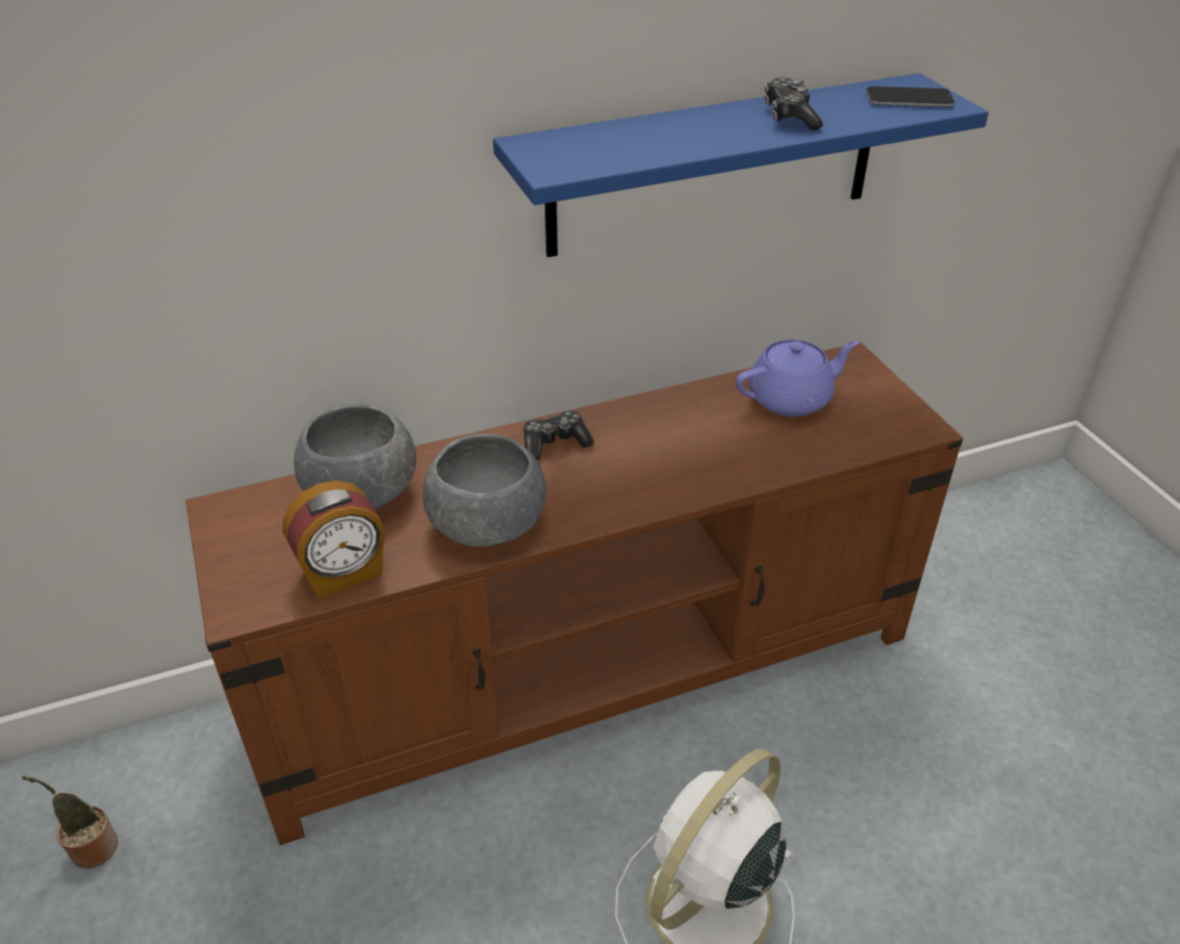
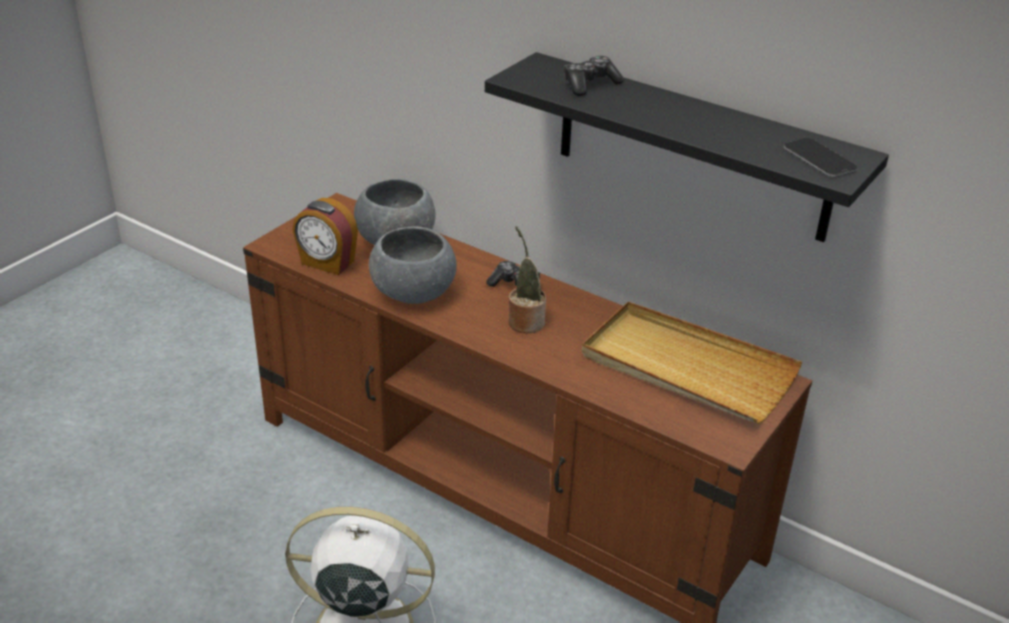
camera: 55 degrees right, 5 degrees down
potted plant [21,775,118,868] -> potted plant moved to [509,226,546,333]
blue shelf [493,73,989,257] -> black shelf [485,52,889,242]
purple teapot [736,339,860,417] -> beige tray [582,301,802,424]
game controller [765,78,823,131] -> game controller moved to [564,56,624,96]

